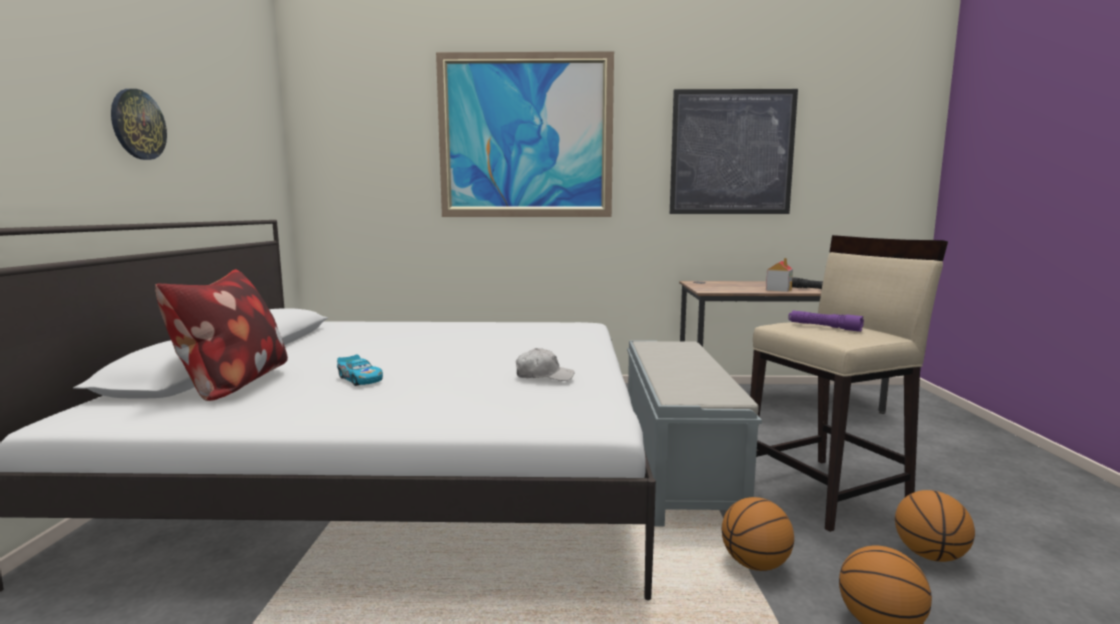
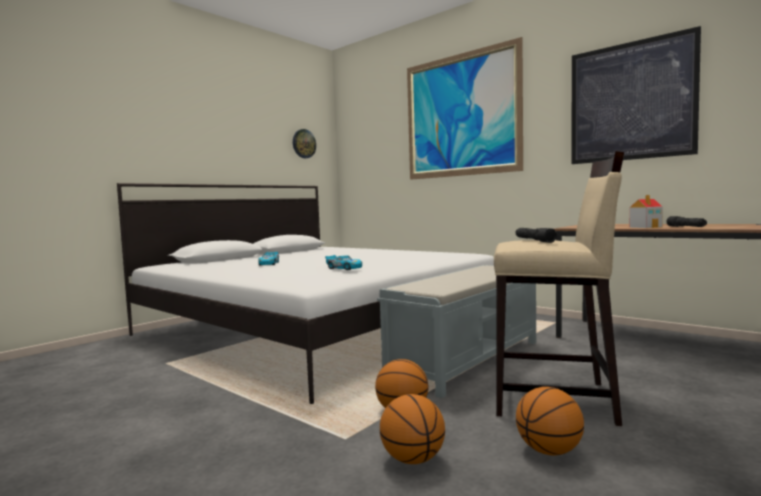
camera: 40 degrees right, 5 degrees down
wall clock [111,89,167,160] -> wall clock moved to [293,129,316,158]
pillow [155,269,288,401] -> none
white cap [516,348,574,381] -> toy car [325,255,362,270]
purple flashlight [788,311,864,332] -> black flashlight [516,228,557,243]

